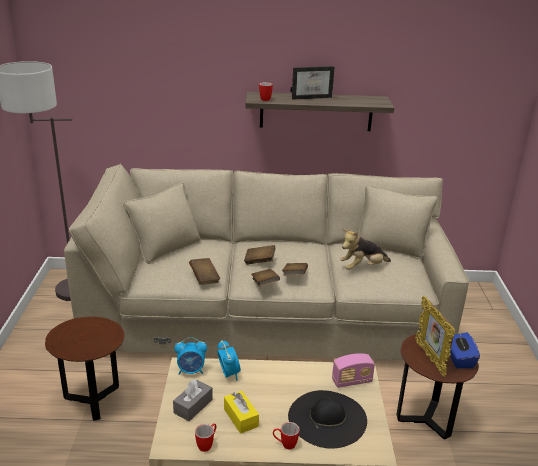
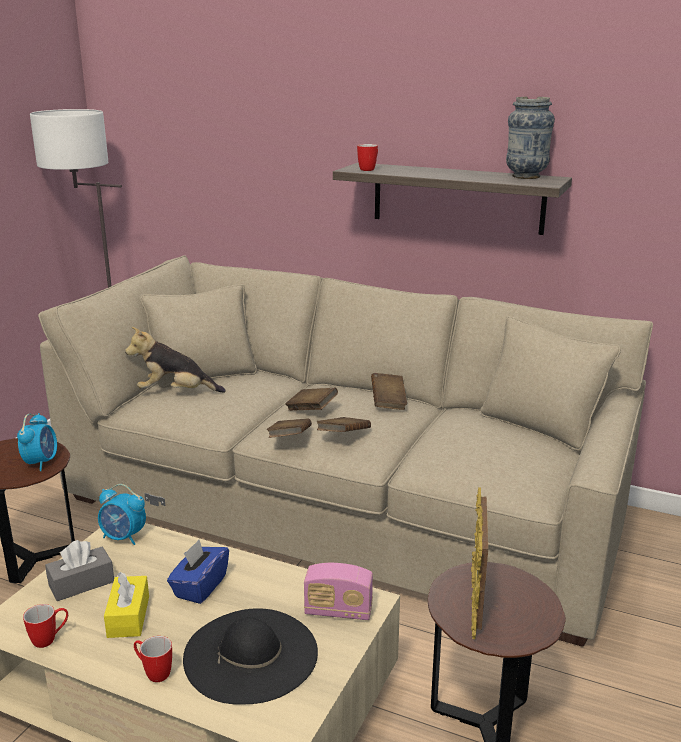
camera: 25 degrees right, 5 degrees down
brown book [189,258,220,285] -> brown book moved to [371,373,407,410]
alarm clock [217,340,241,381] -> alarm clock moved to [17,413,57,471]
picture frame [290,66,334,100] -> none
plush toy [340,229,391,270] -> plush toy moved to [125,327,226,393]
blue tissue box [450,332,480,368] -> blue tissue box moved to [167,540,229,604]
none -> vase [506,97,555,179]

